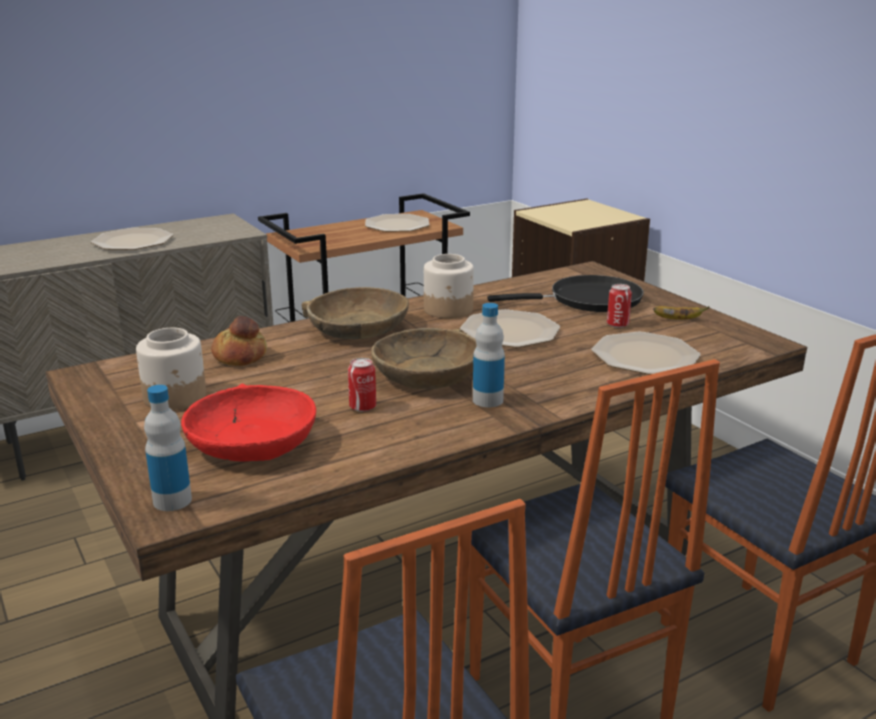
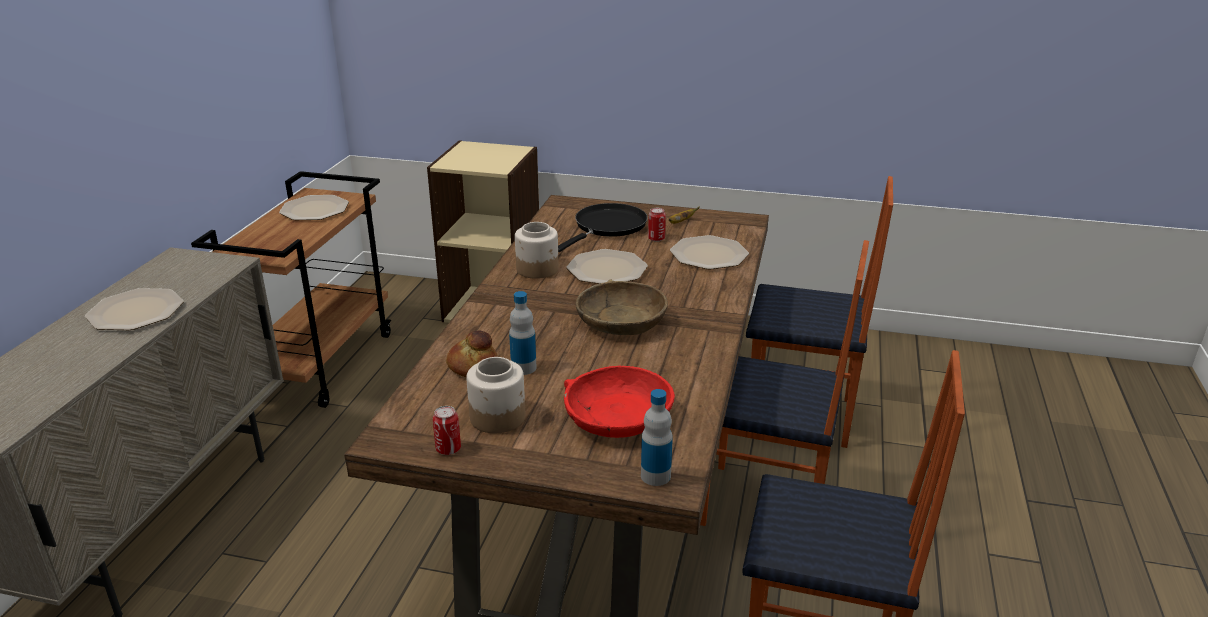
camera: 45 degrees left, 5 degrees up
brown bowl [302,287,409,339] -> none
can [348,358,376,412] -> can moved to [433,406,461,455]
bottle [473,303,505,407] -> bottle moved to [509,291,537,375]

